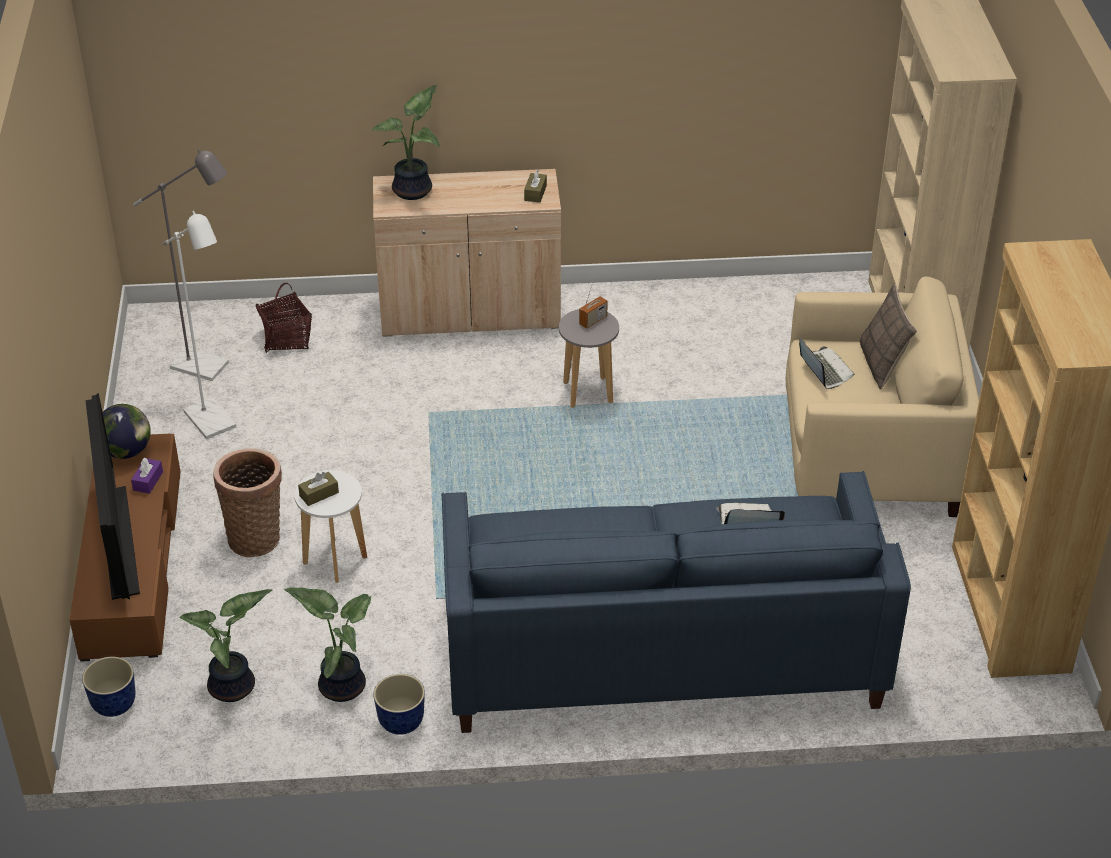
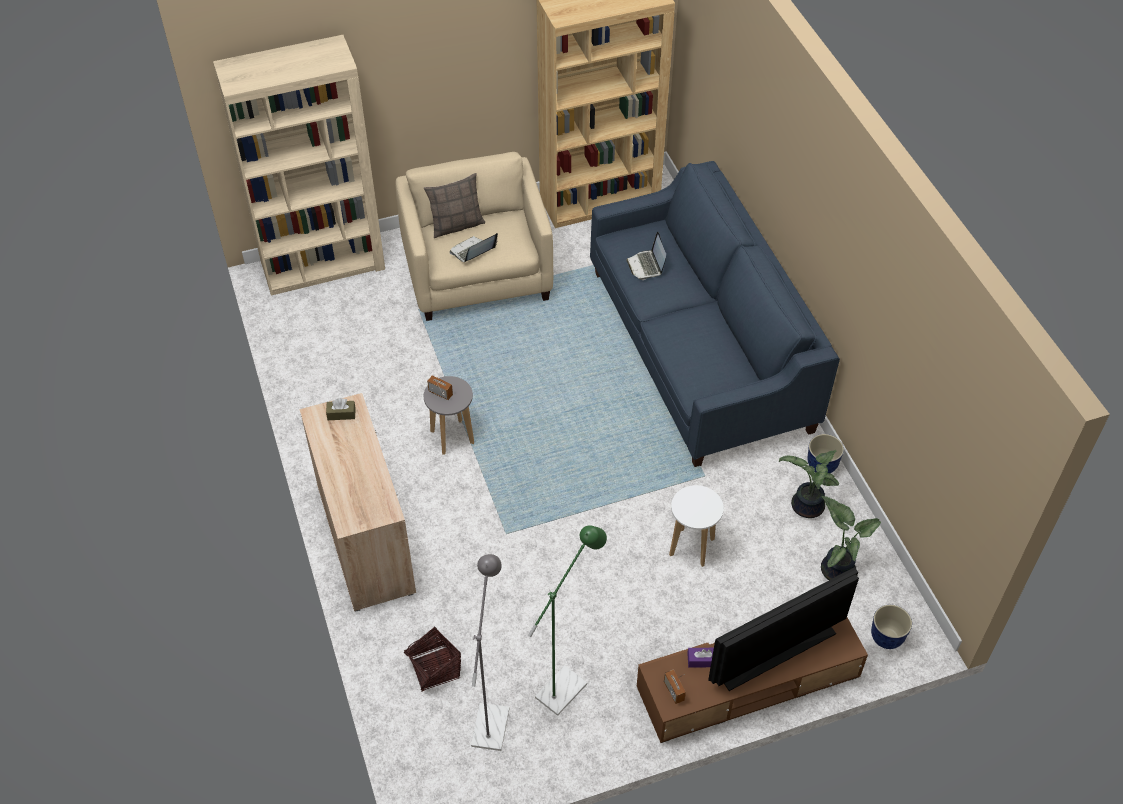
camera: 105 degrees left, 10 degrees up
globe [103,404,151,459] -> radio [664,669,686,704]
white floor lamp [163,211,236,439] -> green floor lamp [528,525,607,716]
basket [213,448,282,557] -> none
brown tissue box [298,472,339,506] -> none
potted plant [372,85,439,200] -> none

